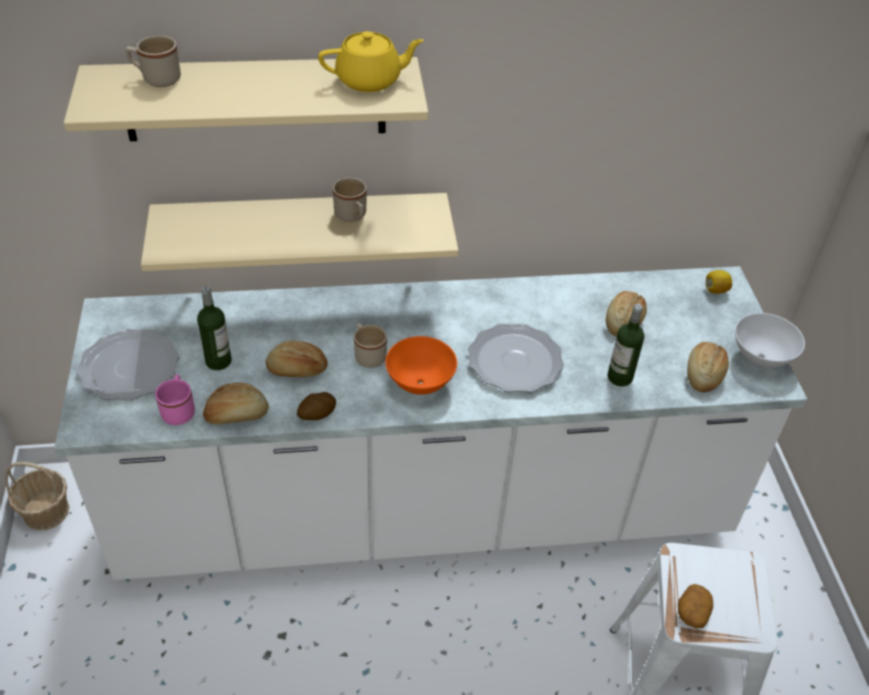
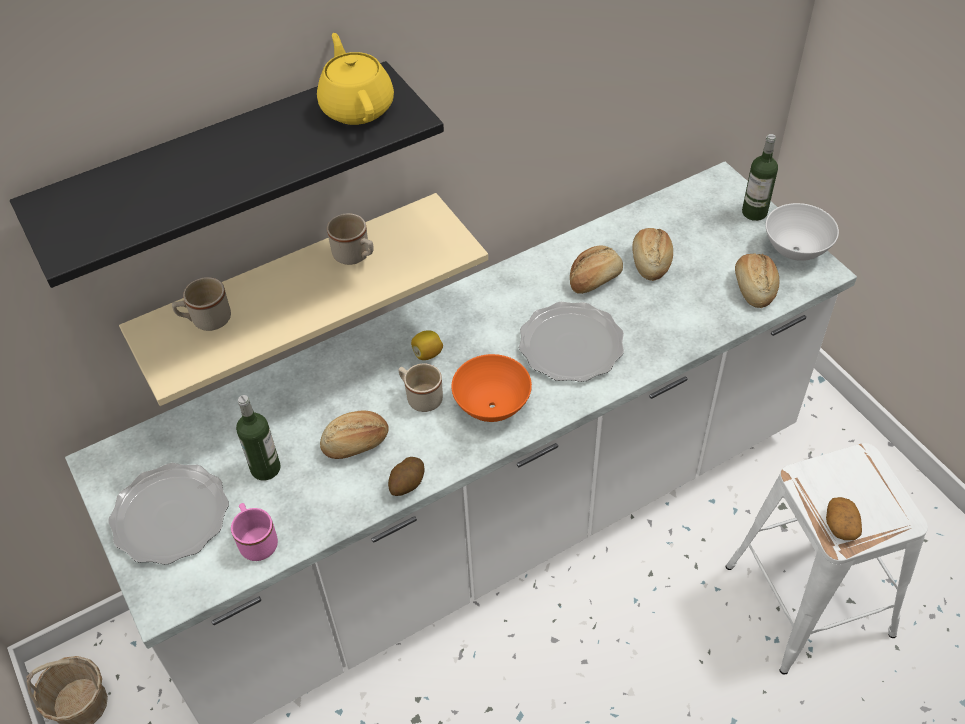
camera: 20 degrees left, 5 degrees up
beige shelf [64,57,428,141] -> black shelf [10,61,444,288]
beige mug [126,36,181,87] -> beige mug moved to [172,277,231,331]
bread [203,383,269,424] -> bread moved to [570,245,623,294]
yellow teapot [318,31,424,92] -> yellow teapot turned 75 degrees counterclockwise [317,33,394,125]
bottle [607,304,644,387] -> bottle moved to [742,134,778,221]
lemon [706,270,732,294] -> lemon moved to [411,331,443,360]

